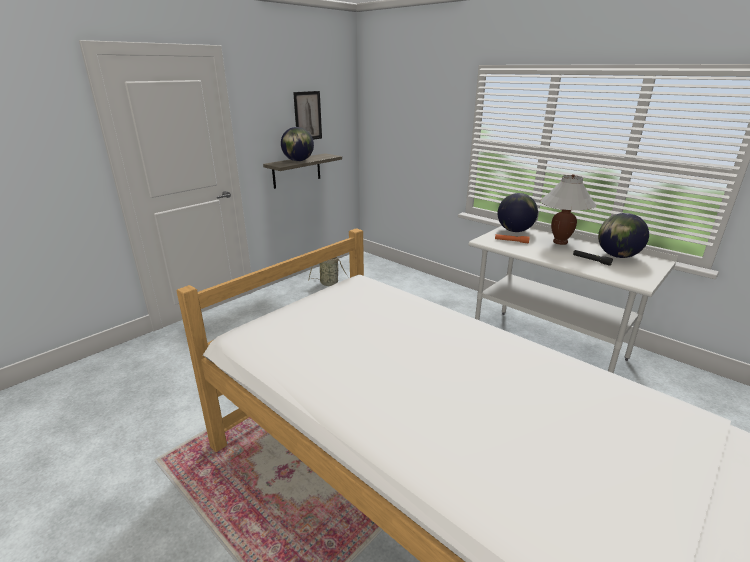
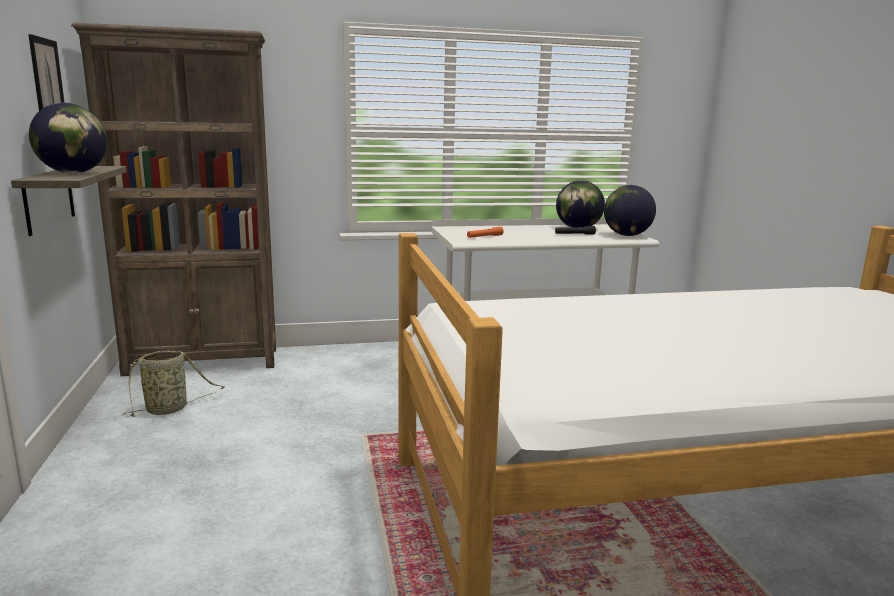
camera: 55 degrees left, 10 degrees down
globe [498,193,538,232] -> globe moved to [604,185,656,236]
white table lamp [540,174,596,245] -> none
none -> brown bookcase [71,23,276,376]

